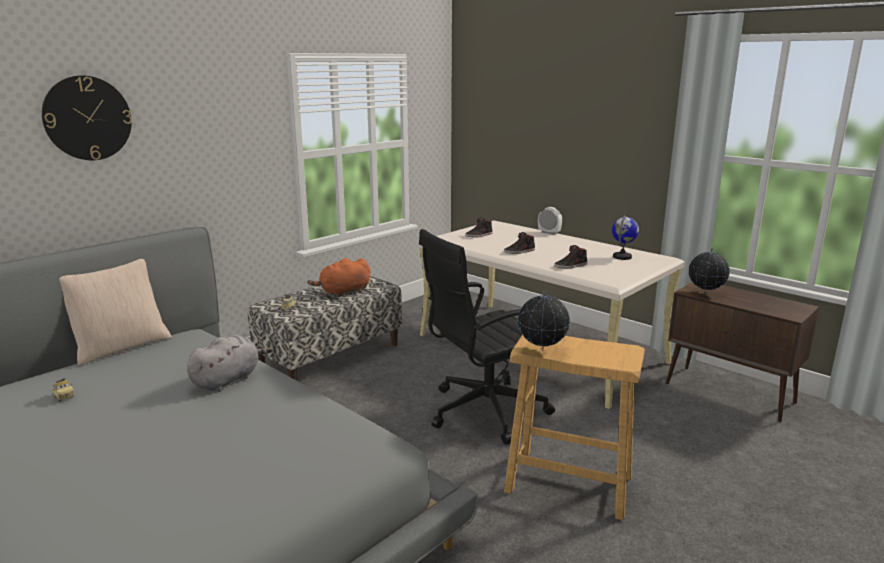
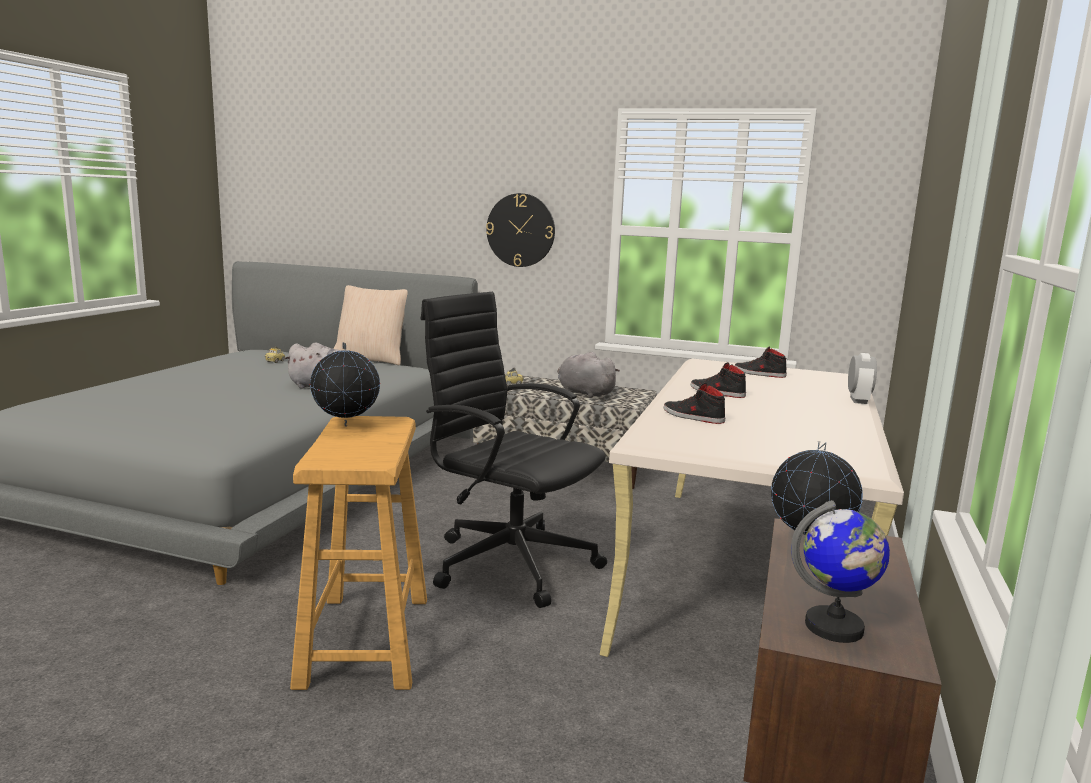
camera: 65 degrees right, 5 degrees down
wall clock [42,75,132,160] -> wall clock moved to [486,193,555,267]
orange plush toy [307,258,370,297] -> grey plush toy [557,352,620,398]
globe [612,215,639,260] -> globe moved to [791,500,890,643]

